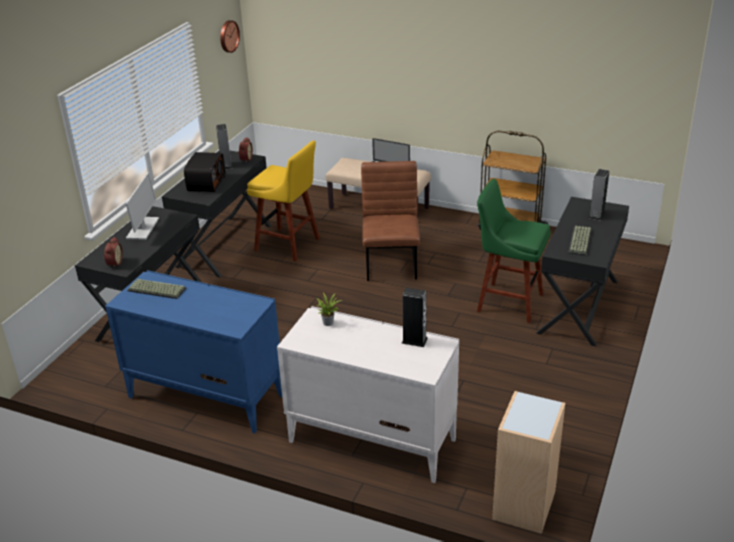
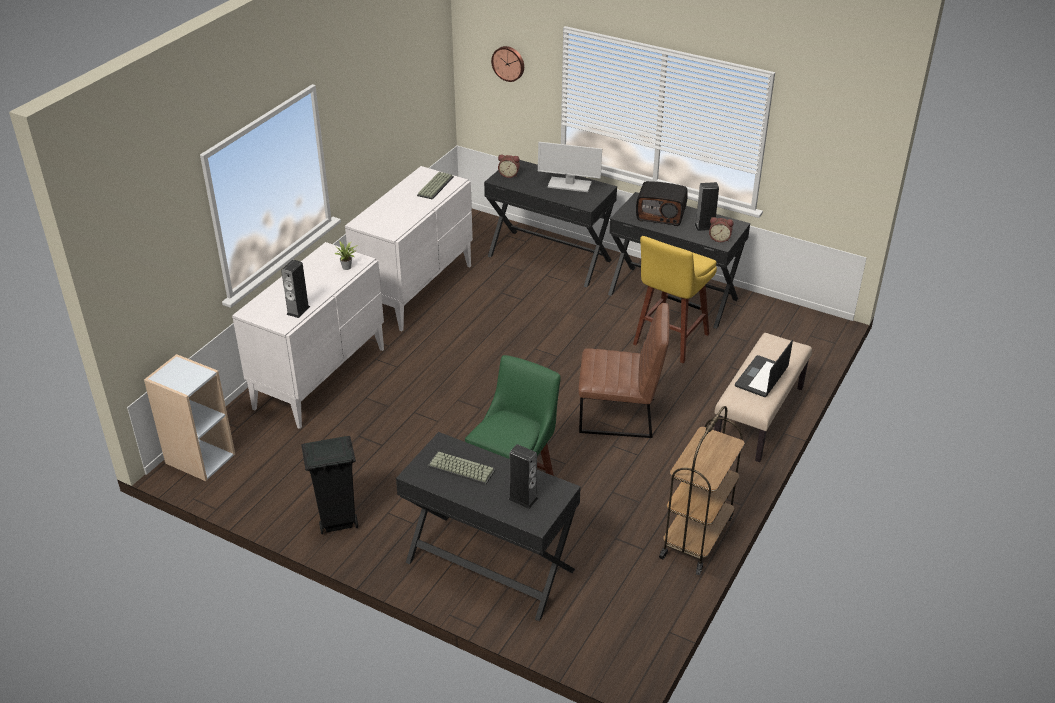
camera: 95 degrees right, 5 degrees up
blue cabinet [105,270,282,433] -> white cabinet [345,166,473,331]
wall clock [220,20,240,53] -> wall clock moved to [491,46,524,82]
none -> black trash can [301,436,358,534]

